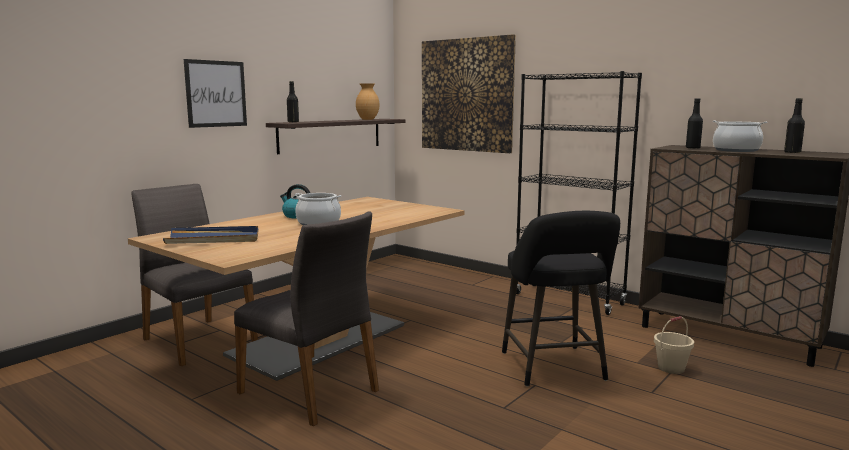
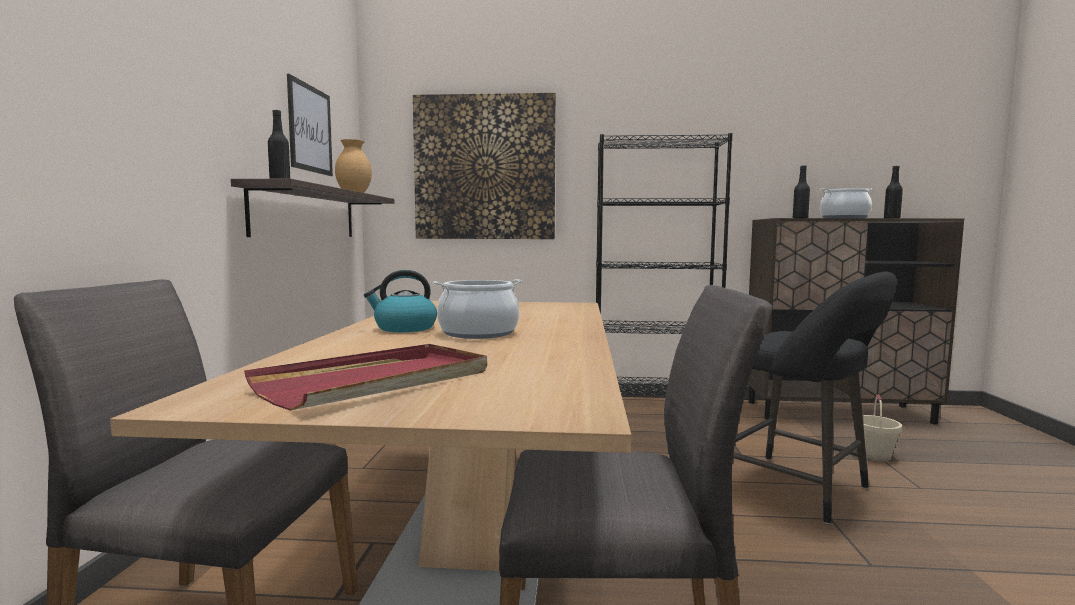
camera: 35 degrees left, 5 degrees down
blue tray [163,226,258,244] -> red tray [244,344,487,411]
picture [184,59,247,128] -> picture moved to [287,74,333,176]

